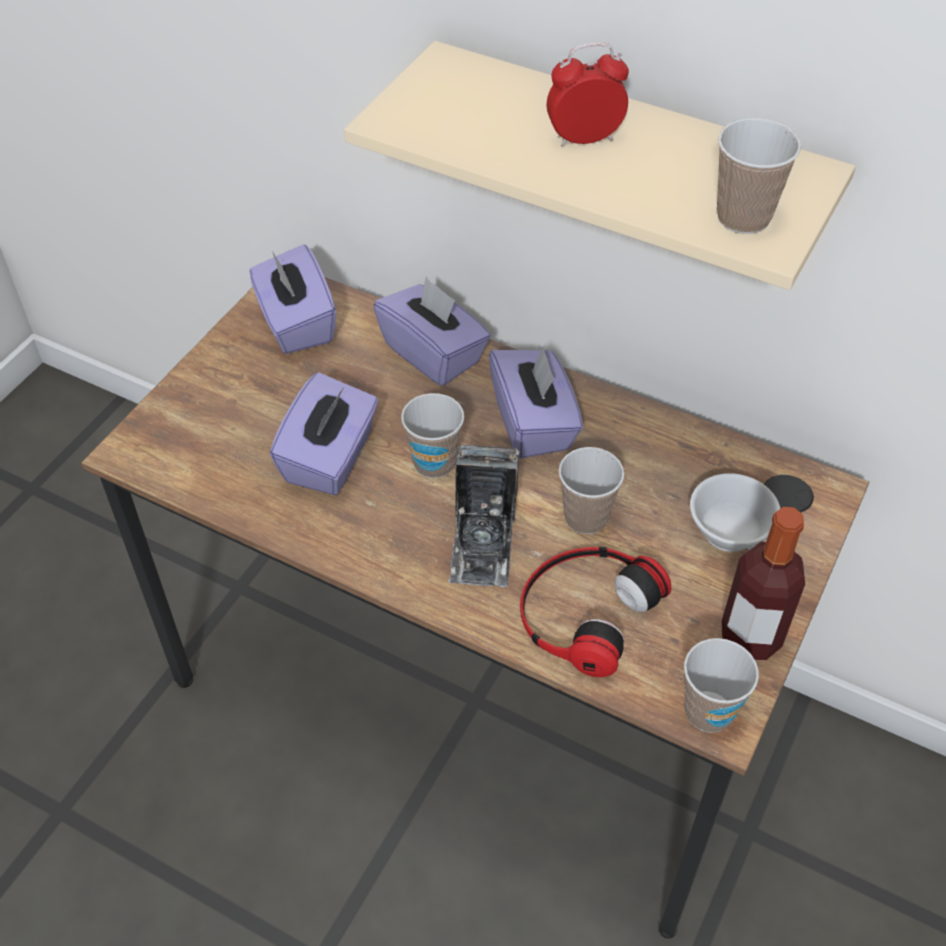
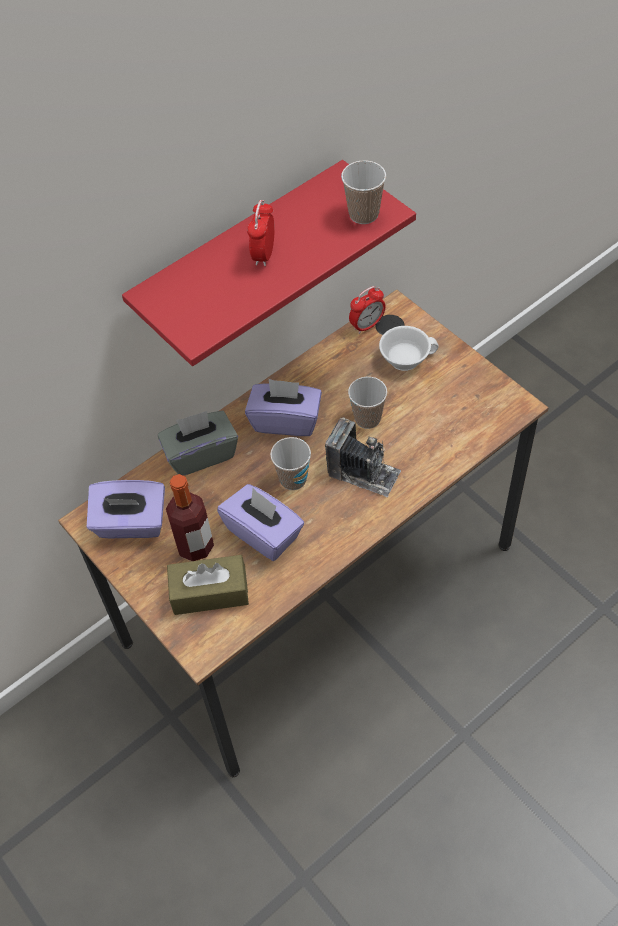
camera: 65 degrees left, 5 degrees up
beige shelf [344,41,855,290] -> red shelf [122,160,416,366]
purple tissue box [373,277,491,386] -> grey tissue box [158,411,238,476]
headphones [520,547,671,677] -> none
cup [684,638,759,733] -> none
bottle [721,507,805,661] -> bottle moved to [166,474,214,561]
none -> brown tissue box [167,555,249,615]
none -> alarm clock [349,286,385,334]

